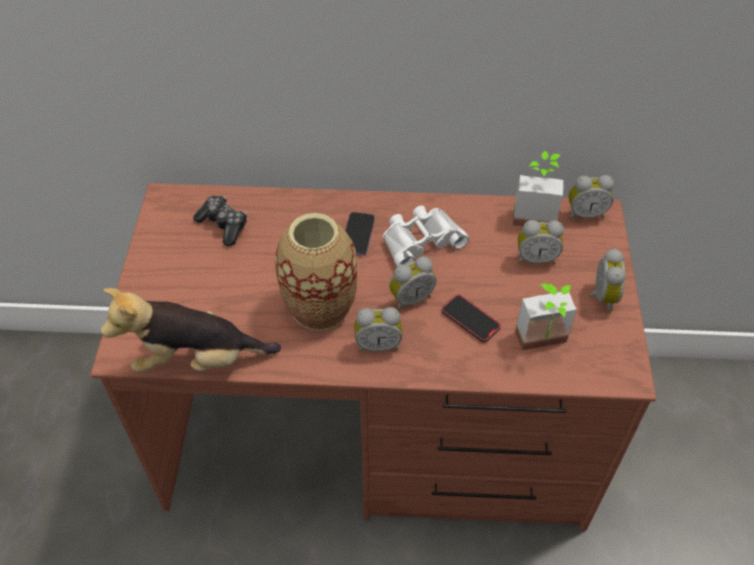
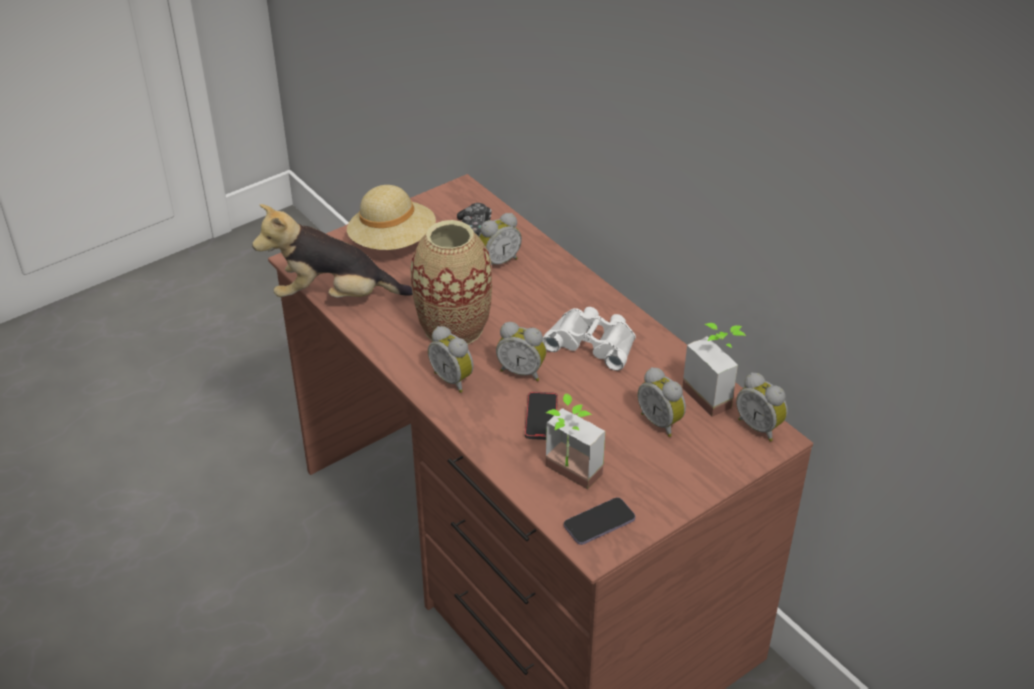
camera: 50 degrees right, 10 degrees down
plush toy [101,288,281,372] -> plush toy turned 45 degrees counterclockwise [252,204,413,298]
phone [345,212,375,256] -> phone moved to [564,497,635,545]
alarm clock [588,248,626,313] -> alarm clock moved to [479,213,522,266]
none -> beige hat [347,185,436,250]

